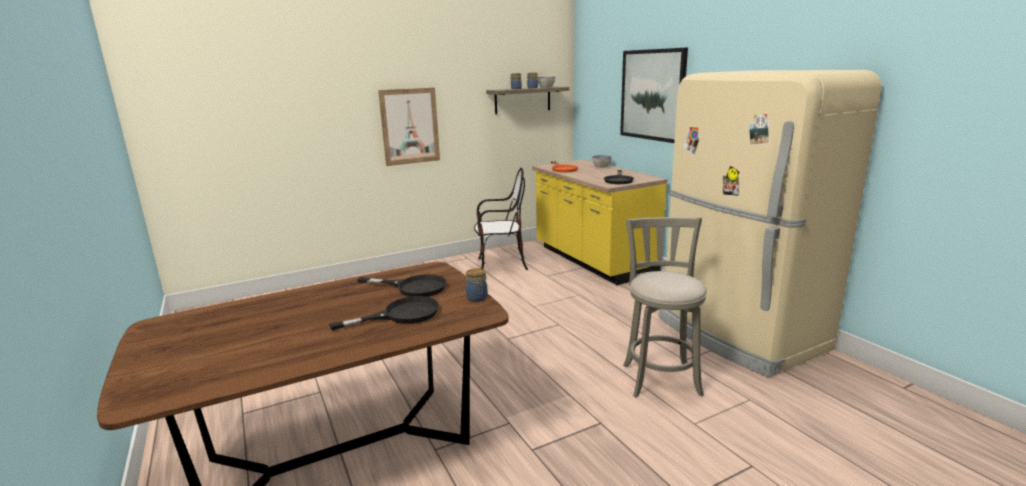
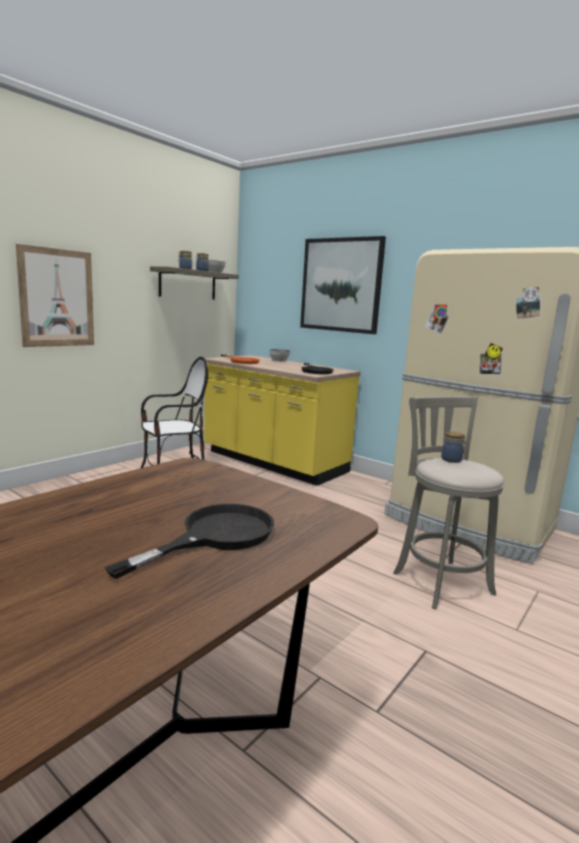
camera: 25 degrees left, 5 degrees down
black frying pan [357,274,447,297] -> none
jar [466,268,488,302] -> jar moved to [441,431,467,463]

